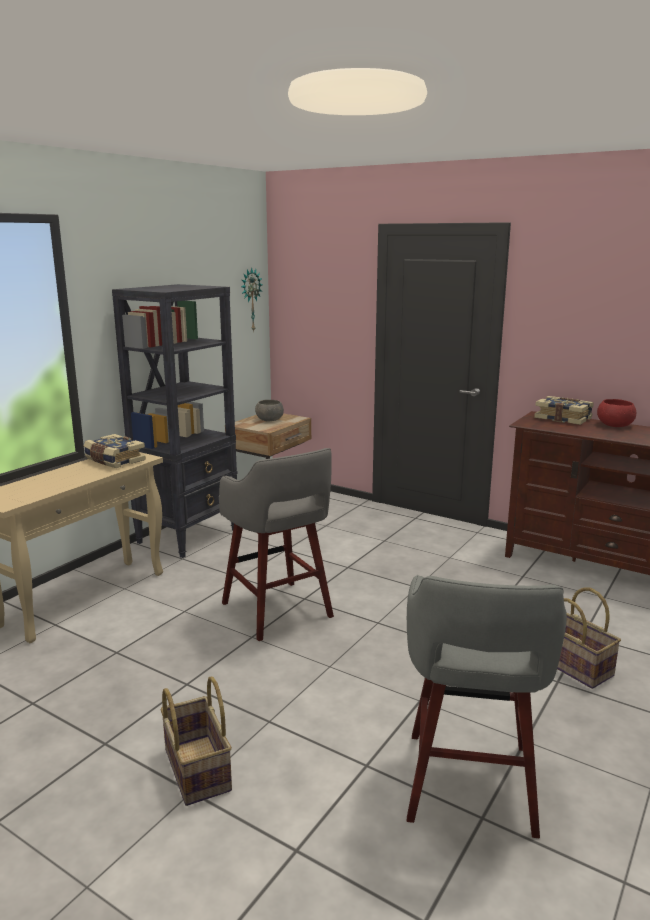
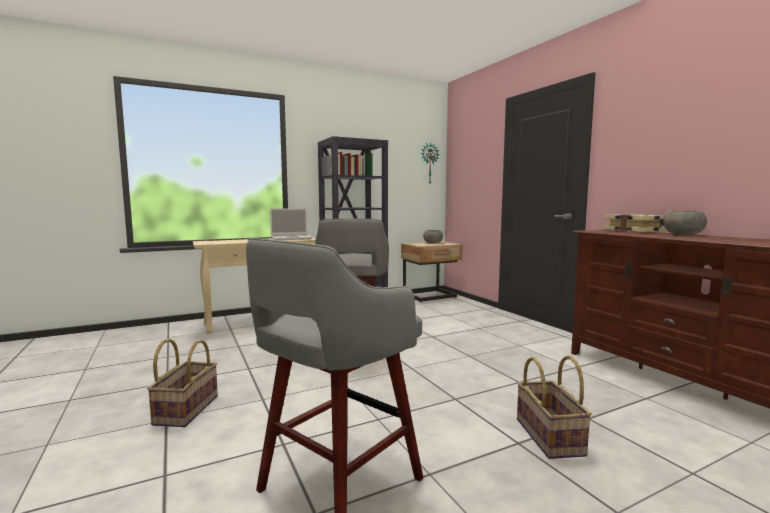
camera: 30 degrees right, 10 degrees down
book [84,434,146,468] -> laptop [270,208,312,240]
red bowl [597,399,636,427] -> grey bowl [663,211,707,235]

